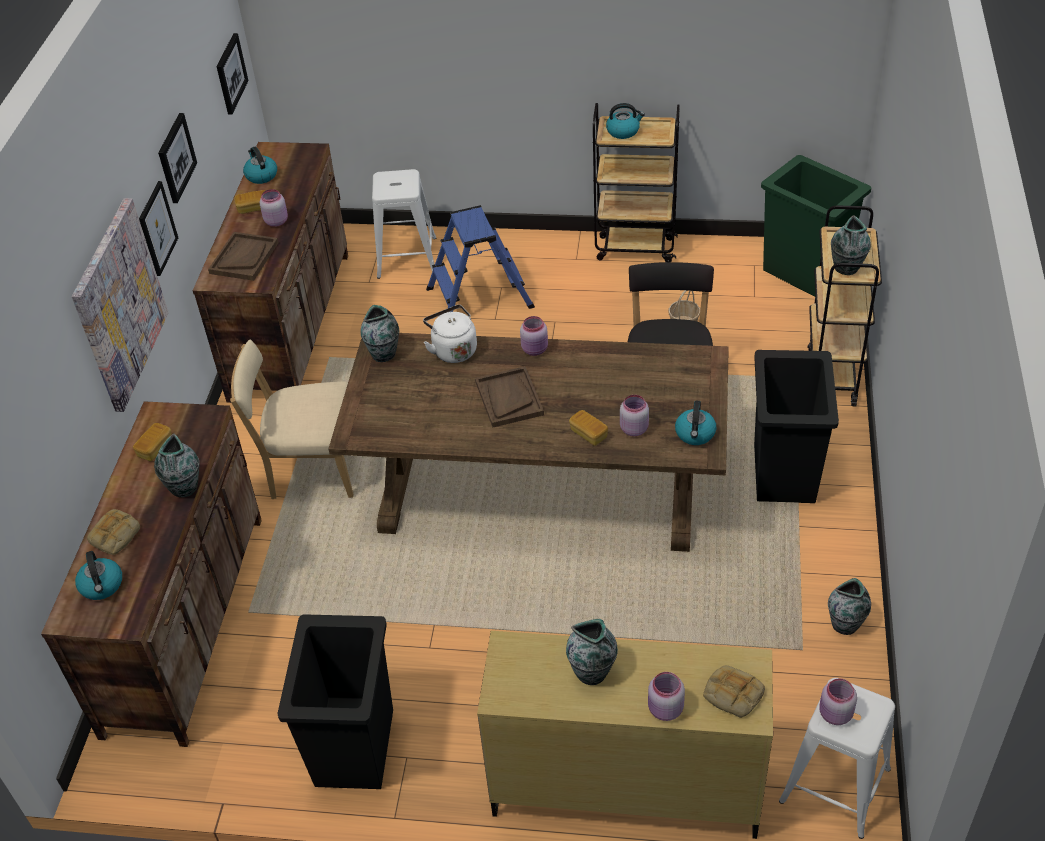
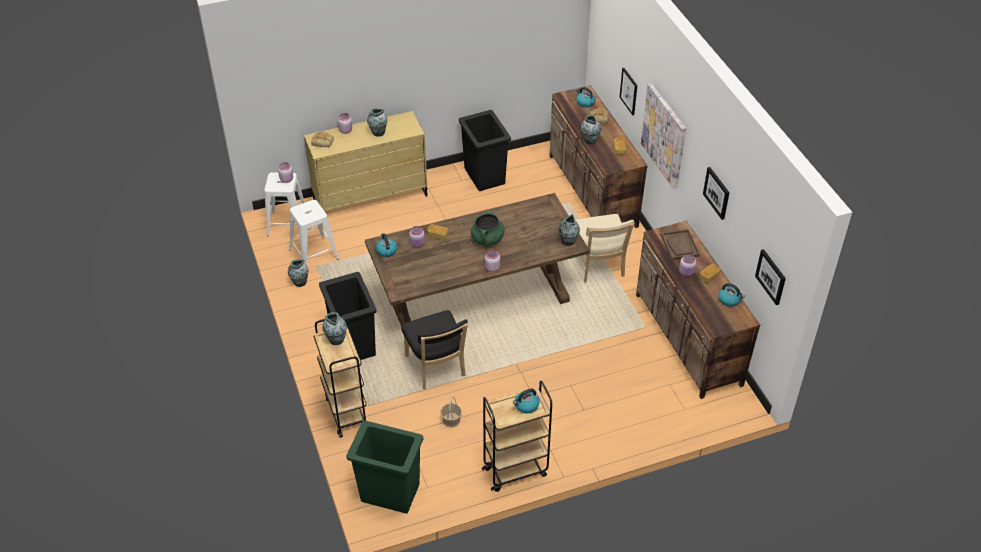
camera: 150 degrees right, 0 degrees up
picture [139,181,178,276] -> picture moved to [620,68,637,115]
beige chair [230,340,353,499] -> beige chair turned 105 degrees clockwise [575,214,634,283]
white stool [372,169,436,279] -> white stool moved to [289,200,339,265]
white kettle [423,305,477,363] -> none
blue step ladder [426,205,535,312] -> none
brown tray [475,366,544,427] -> green cooking pot [471,211,505,246]

